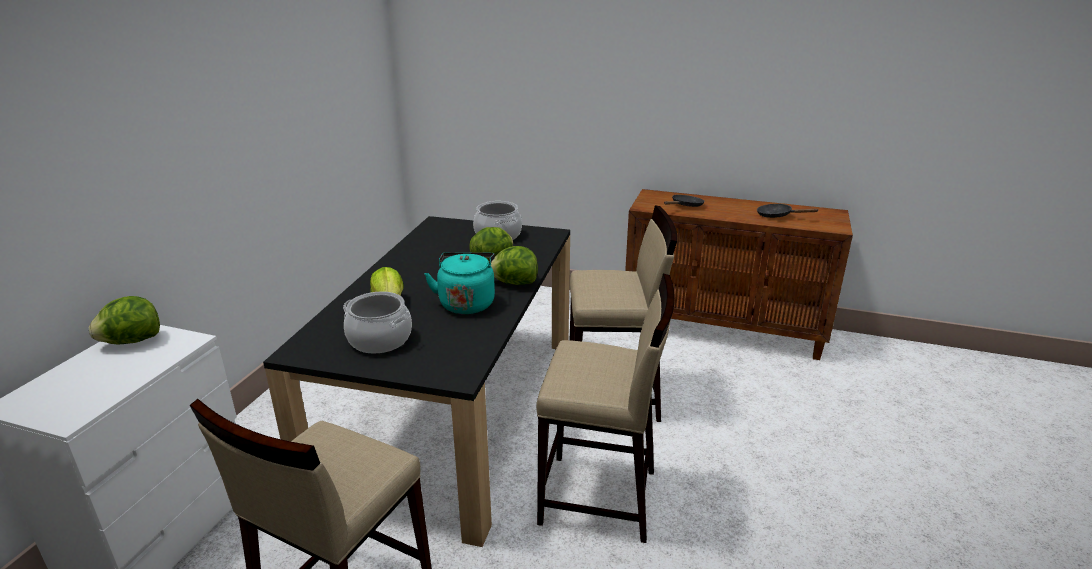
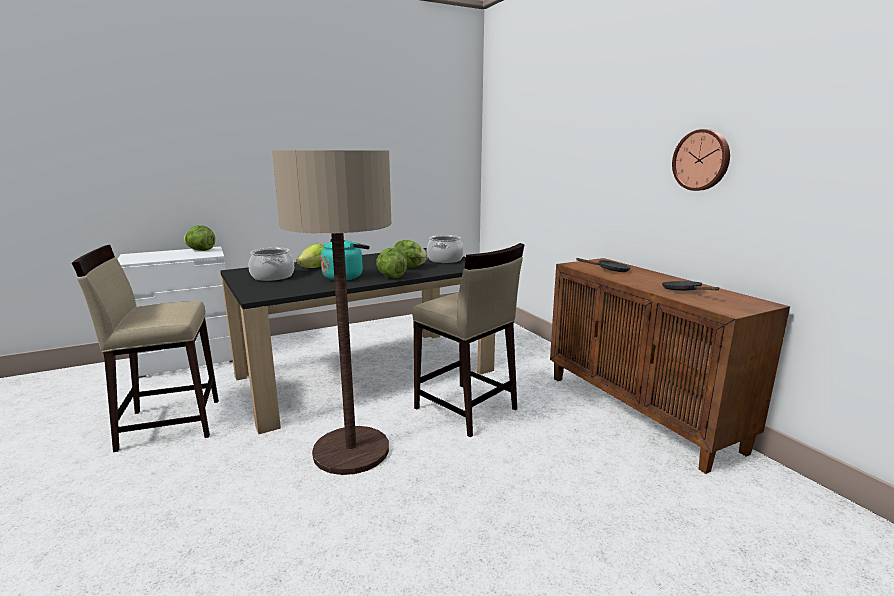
camera: 45 degrees right, 10 degrees down
beige stool [536,273,675,543] -> floor lamp [272,150,392,475]
none -> wall clock [672,129,730,191]

